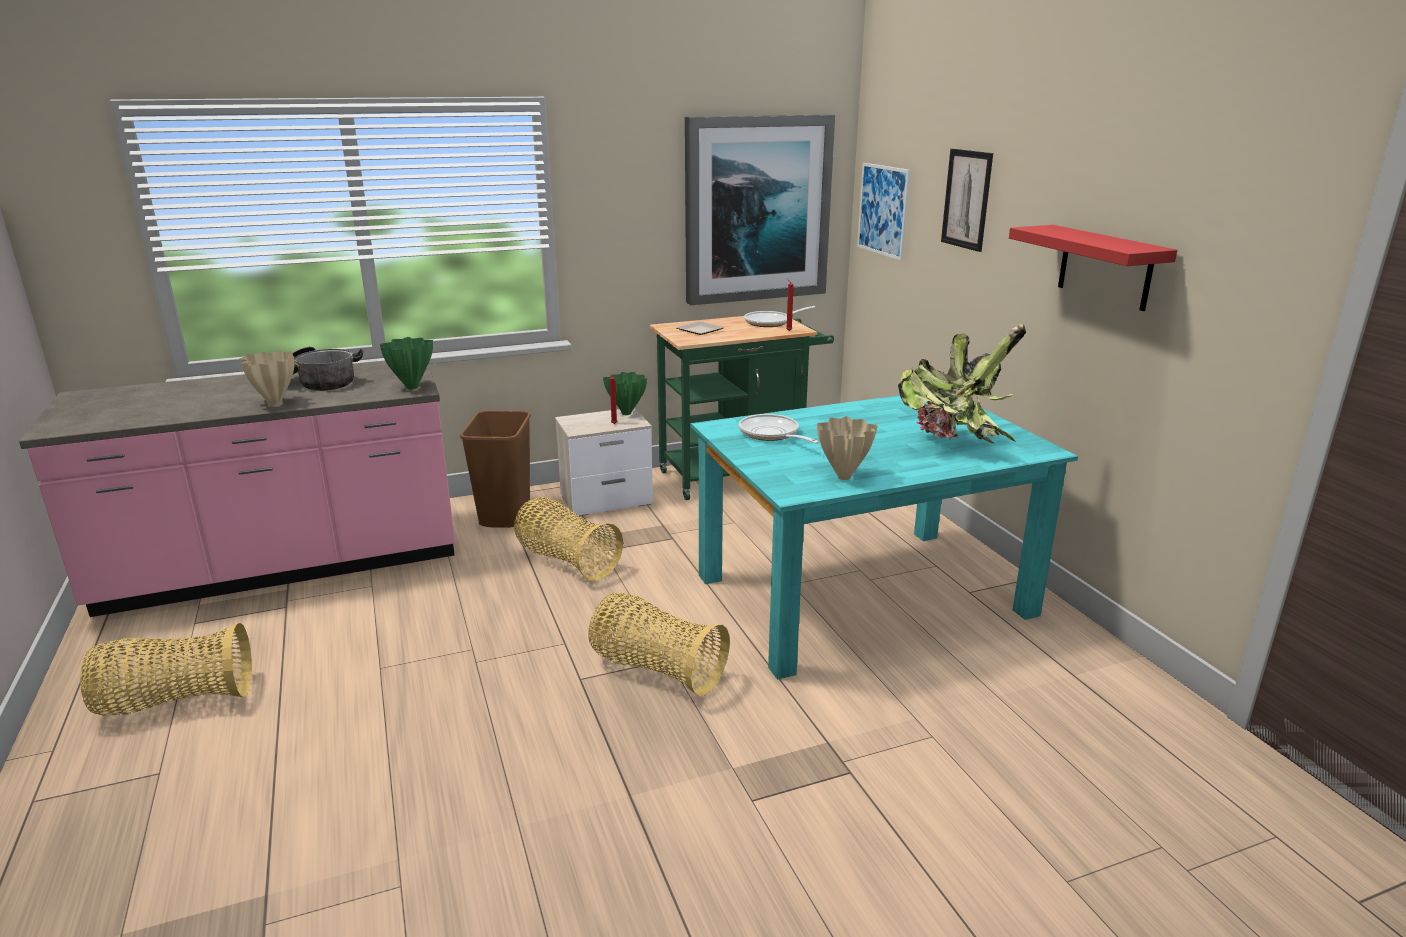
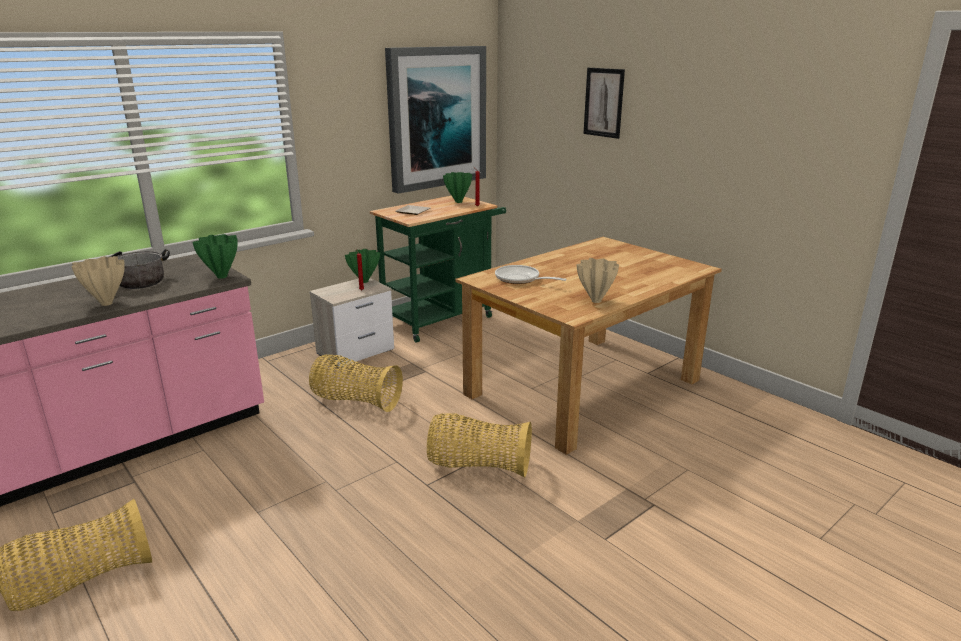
camera: 20 degrees left, 0 degrees up
brown trash can [460,410,531,528] -> none
turquoise dining table [691,395,1078,680] -> brown dining table [455,237,722,455]
frying pan [744,306,815,327] -> green vase [443,172,472,203]
picture [857,163,910,260] -> none
potted plant [898,324,1026,443] -> none
red shelf [1009,225,1177,311] -> none

